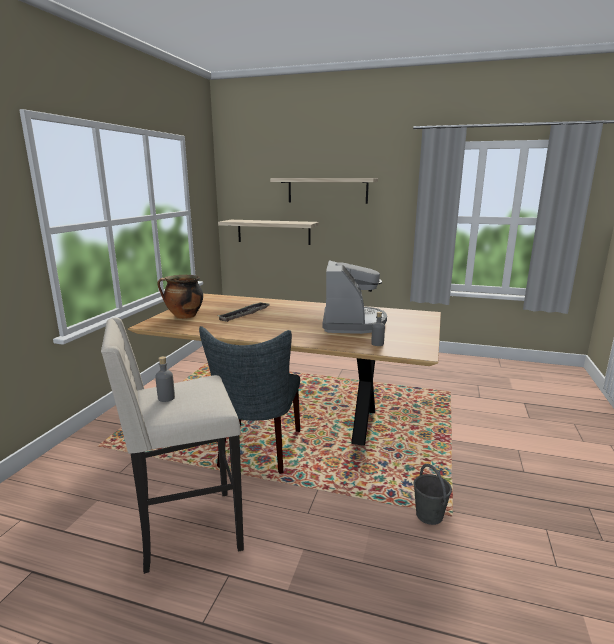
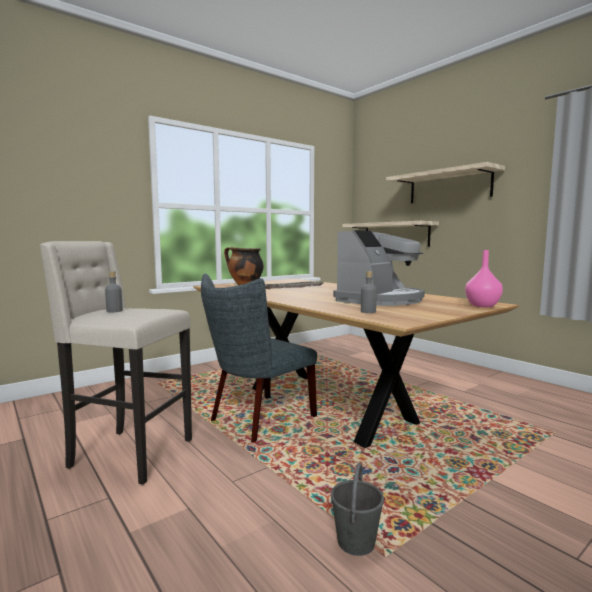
camera: 35 degrees right, 10 degrees down
none -> pink vase [465,250,503,307]

